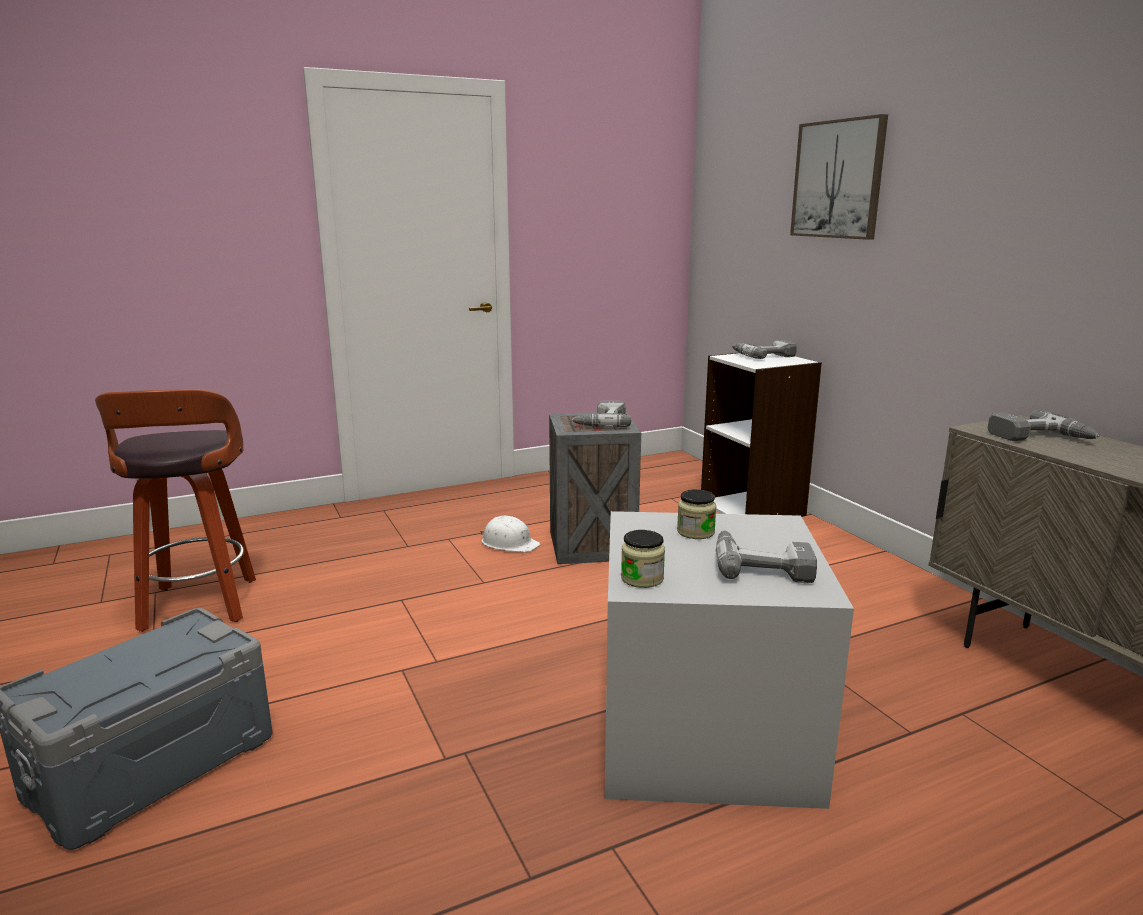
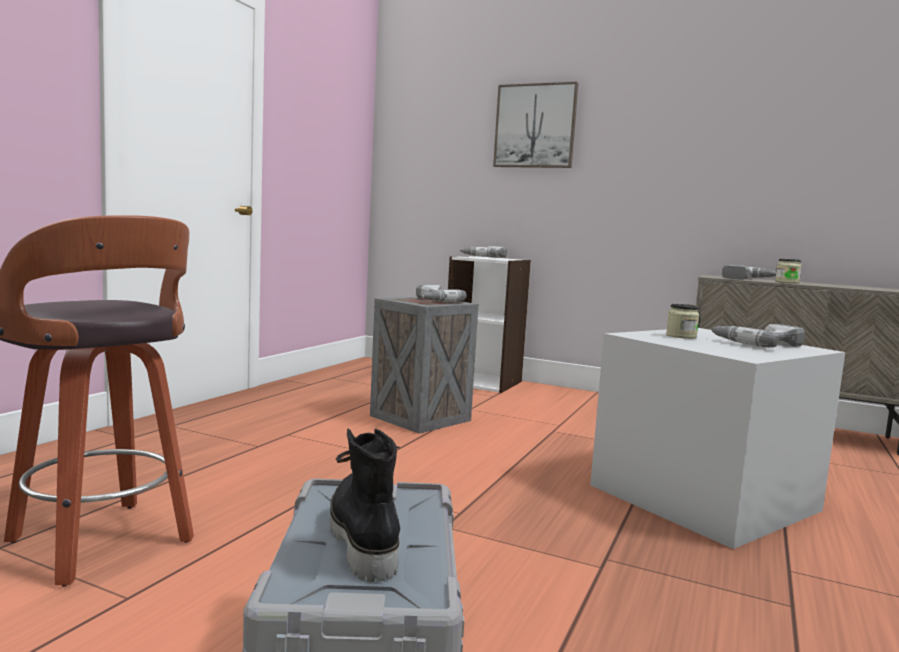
camera: 40 degrees left, 10 degrees down
white hard hat [480,516,540,552] -> none
jar [621,530,665,588] -> jar moved to [775,259,802,284]
none -> black boot [330,429,400,582]

